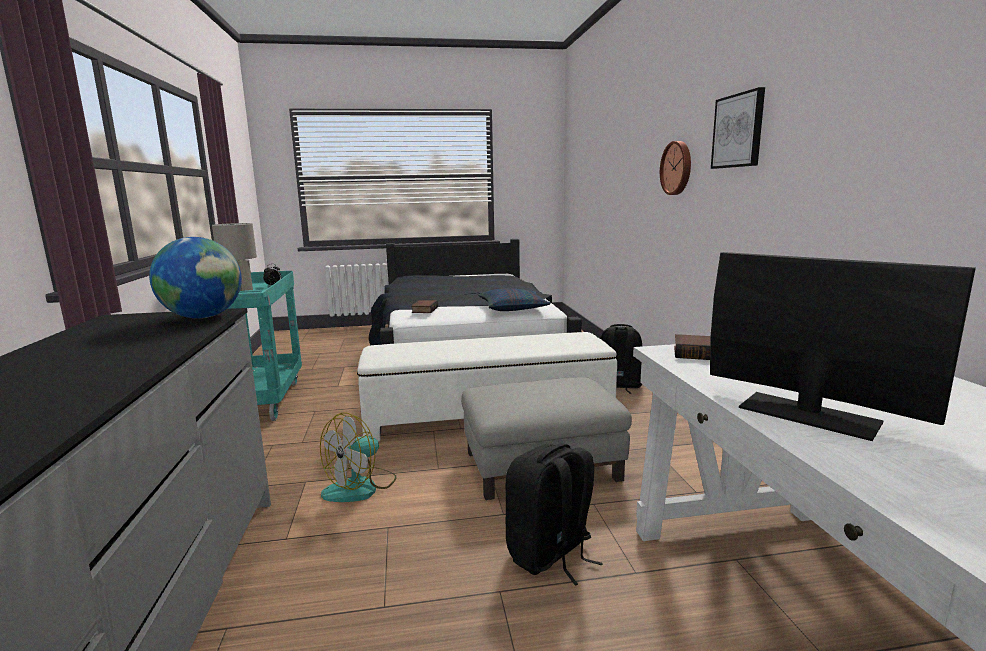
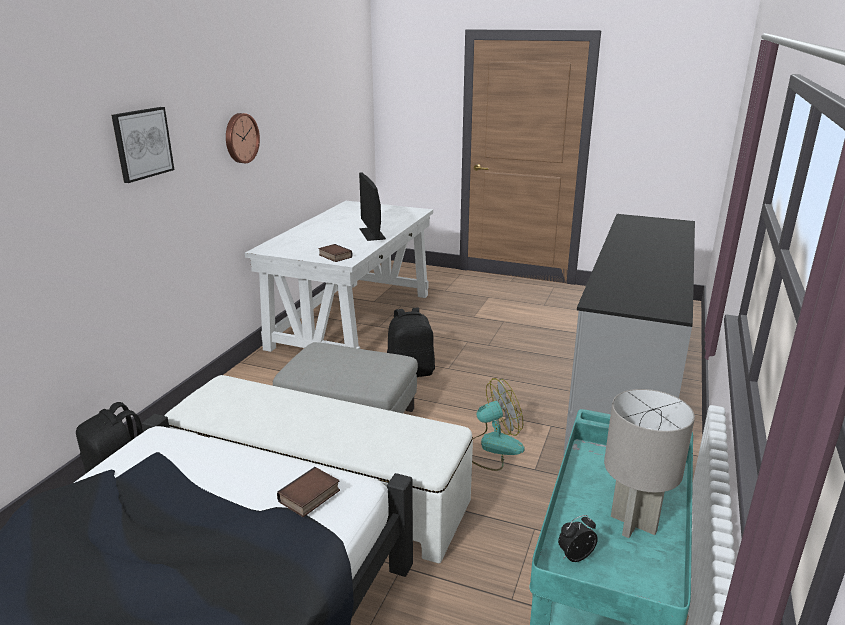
camera: 150 degrees left, 10 degrees up
globe [149,237,242,318] -> none
blue pillow [479,289,551,311] -> none
wall clock [660,141,691,195] -> wall clock moved to [226,113,260,163]

